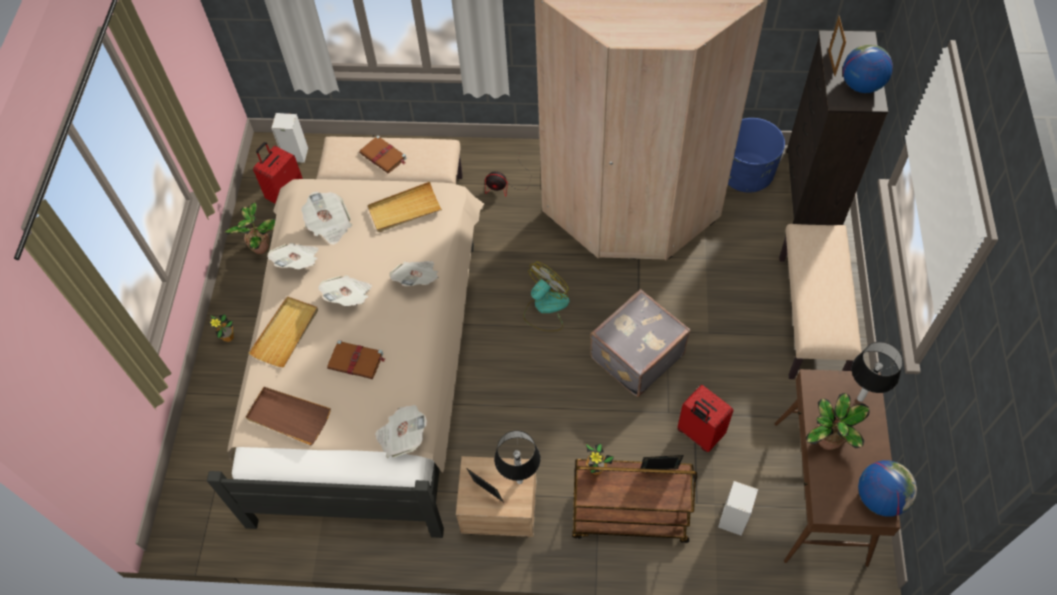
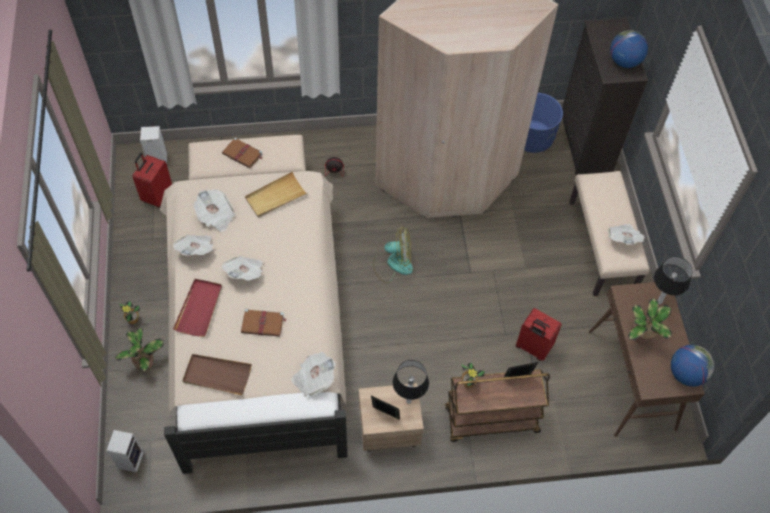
camera: 15 degrees left, 0 degrees up
potted plant [224,202,276,254] -> potted plant moved to [115,328,164,371]
beige tray [249,296,318,367] -> red tray [173,279,222,337]
newspaper [389,261,439,286] -> newspaper moved to [608,224,645,245]
fan [523,262,570,332] -> fan turned 60 degrees clockwise [373,227,413,283]
grey suitcase [590,289,690,397] -> none
speaker [718,481,758,536] -> speaker moved to [106,430,144,473]
picture frame [828,16,846,76] -> none

